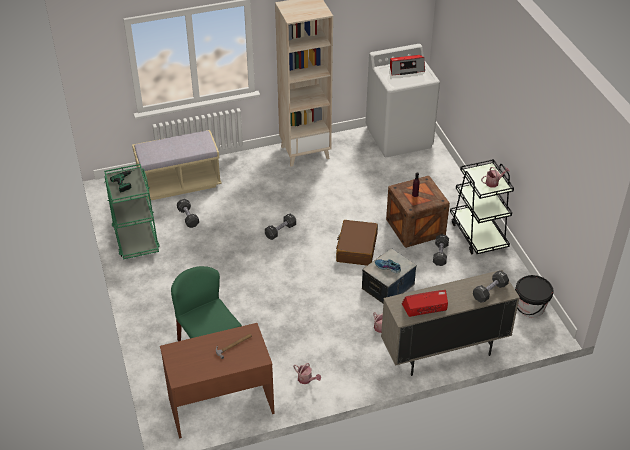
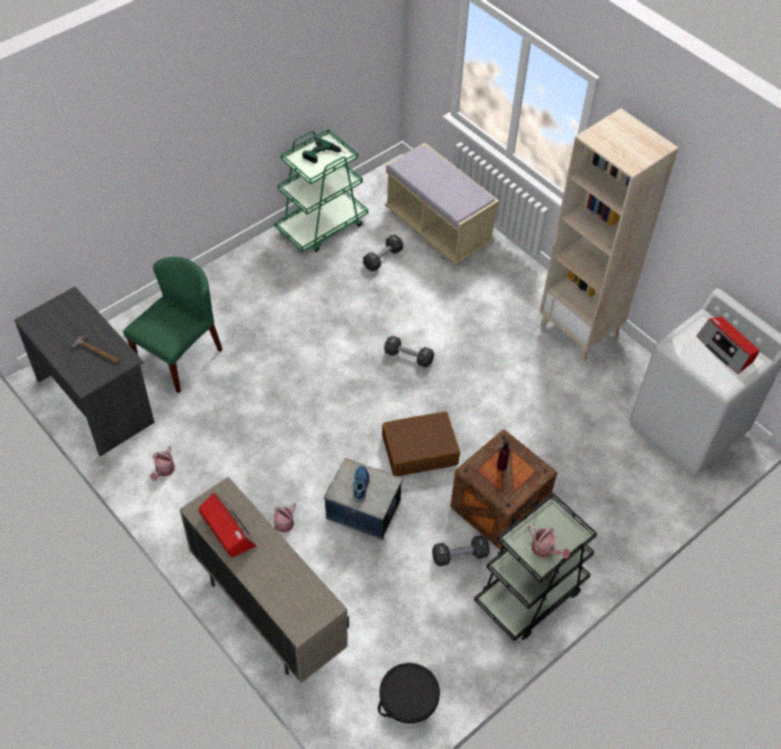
camera: 65 degrees right, 10 degrees up
brown desk [160,323,275,439] -> grey desk [14,287,154,456]
black dumbbell [473,271,509,303] -> none

